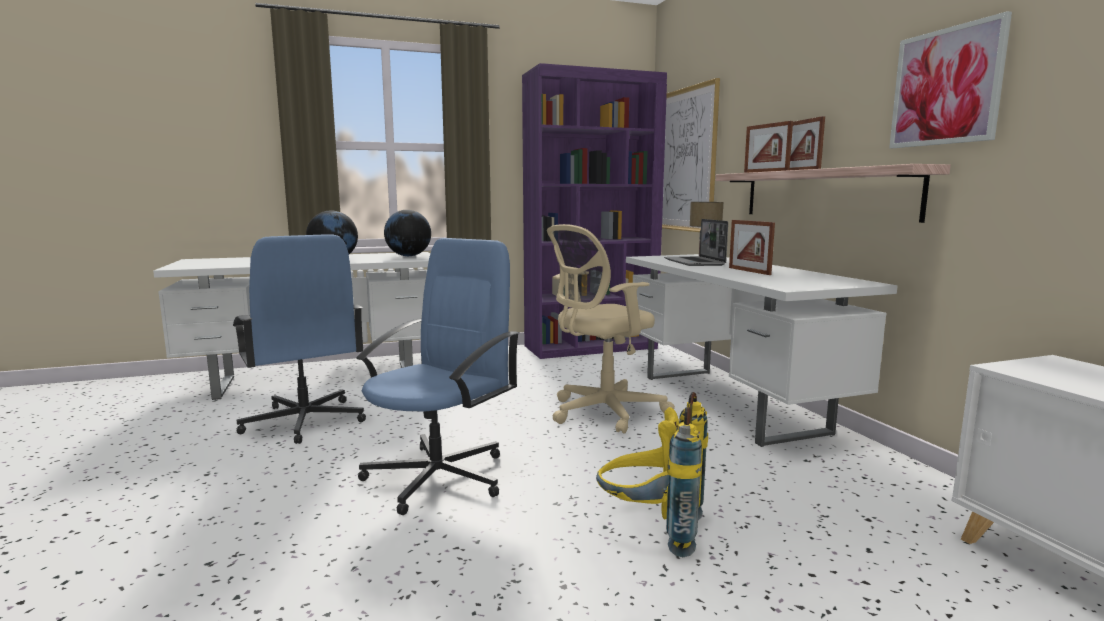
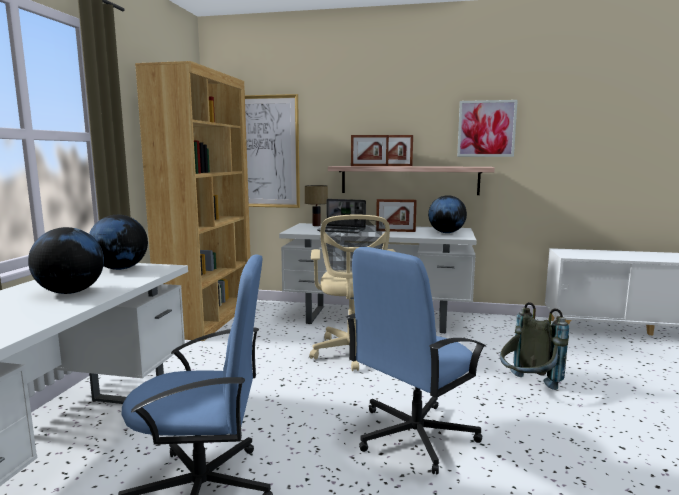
camera: 60 degrees left, 0 degrees up
blue office chair [356,238,519,515] -> blue office chair turned 105 degrees counterclockwise [346,246,486,475]
purple bookcase [522,63,667,359] -> brown bookcase [135,61,251,341]
yellow backpack [596,392,708,557] -> grey backpack [500,302,569,390]
none -> globe [428,195,467,233]

